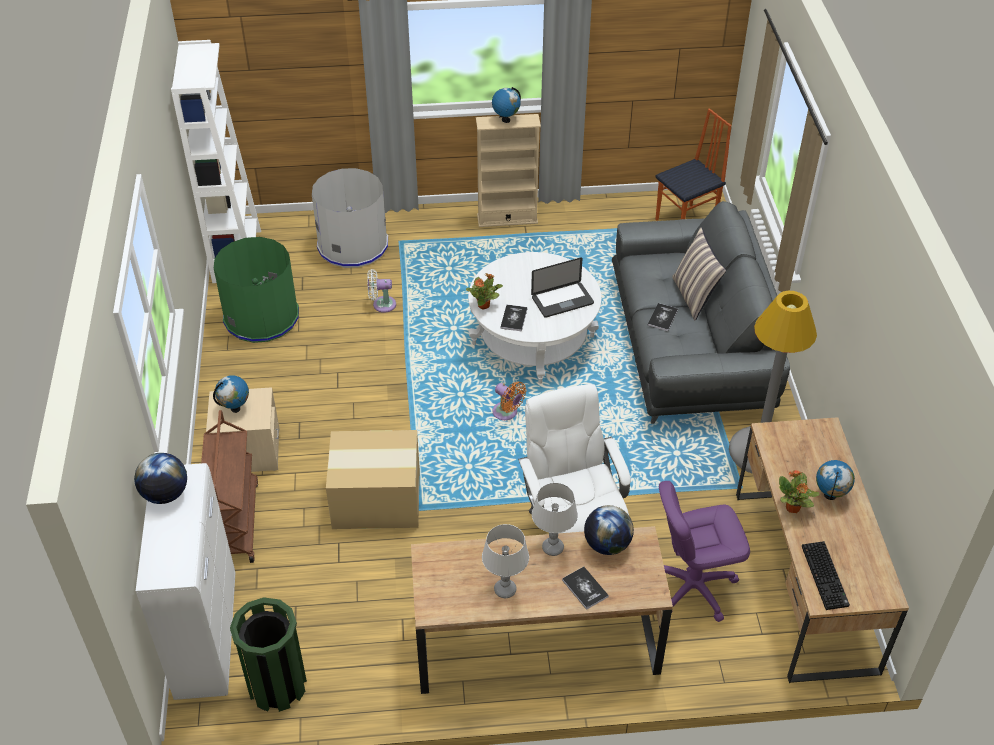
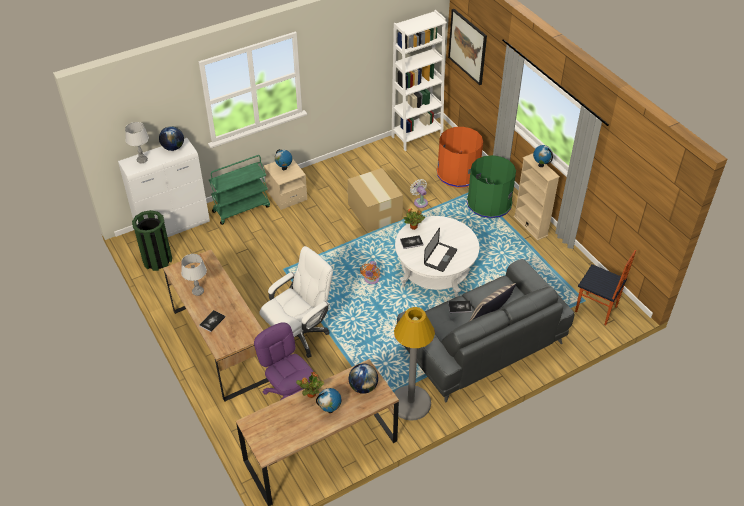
camera: 65 degrees right, 0 degrees up
brown cart [201,410,258,563] -> green cart [209,155,270,225]
green trash can [214,237,299,343] -> green trash can moved to [466,155,516,218]
grey trash can [312,168,388,268] -> orange trash can [436,127,483,188]
cardboard box [326,430,420,529] -> cardboard box moved to [348,168,403,232]
laptop [531,257,594,318] -> laptop turned 105 degrees counterclockwise [424,228,457,272]
grey table lamp [532,483,578,556] -> grey table lamp moved to [125,122,149,163]
globe [584,505,634,555] -> globe moved to [348,363,378,394]
keyboard [802,541,850,610] -> none
none -> picture [448,9,487,85]

